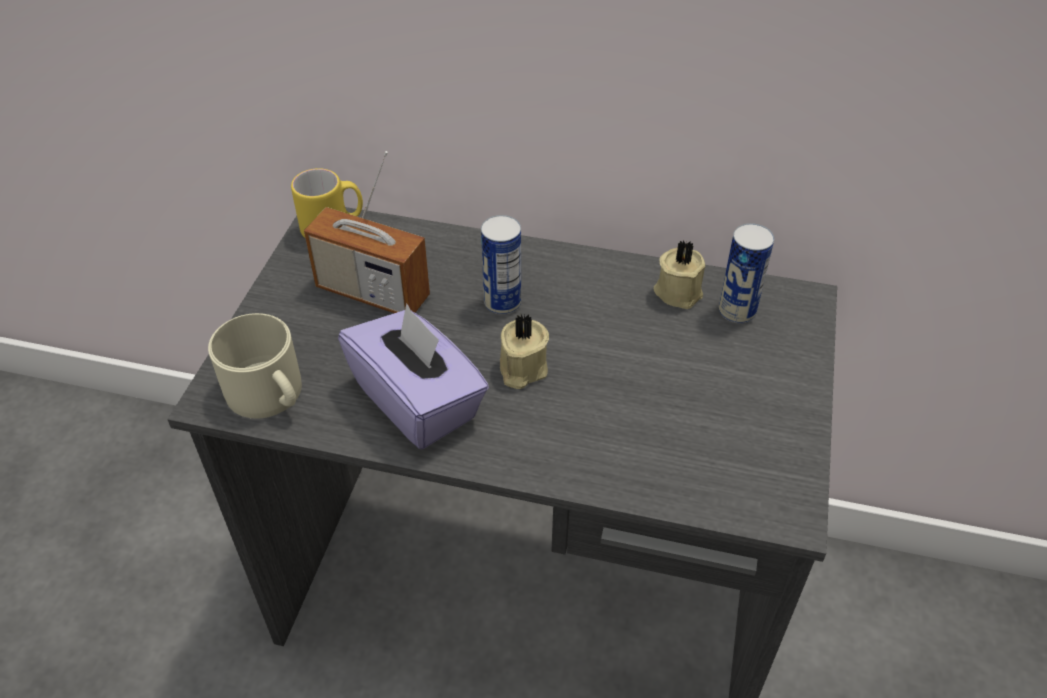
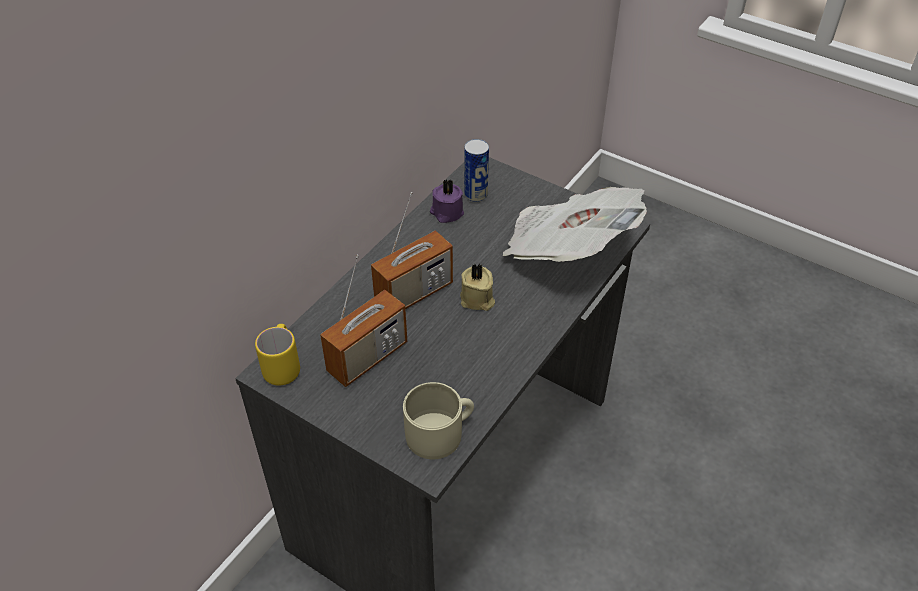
camera: 70 degrees left, 0 degrees up
purple tissue box [338,303,489,449] -> none
can [481,215,521,315] -> radio [371,192,453,309]
beige candle [654,240,705,309] -> purple candle [430,179,464,223]
none -> newspaper [502,187,647,262]

